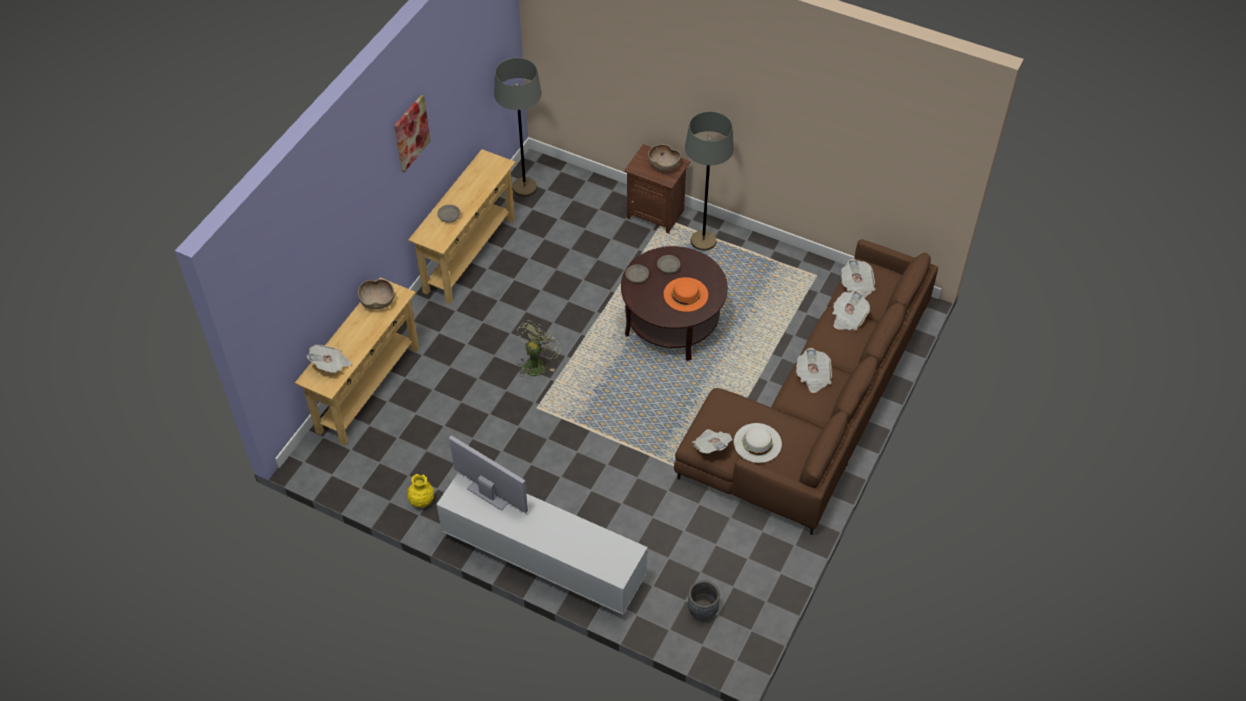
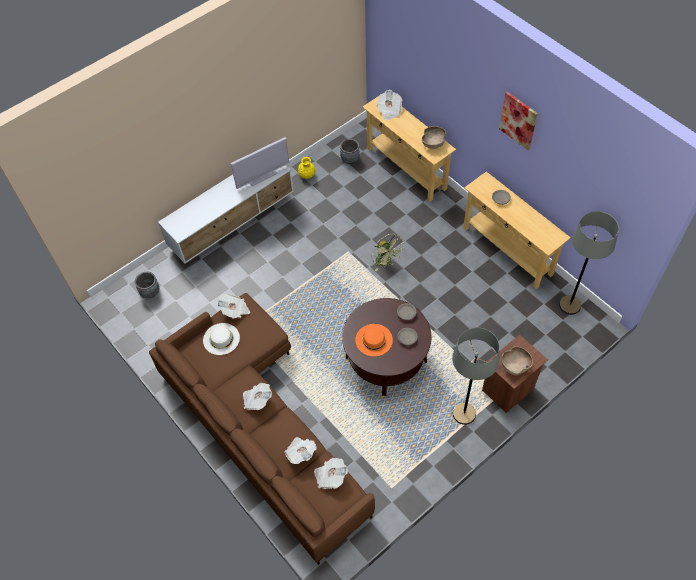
camera: 115 degrees right, 5 degrees up
none -> grey planter [340,139,360,164]

